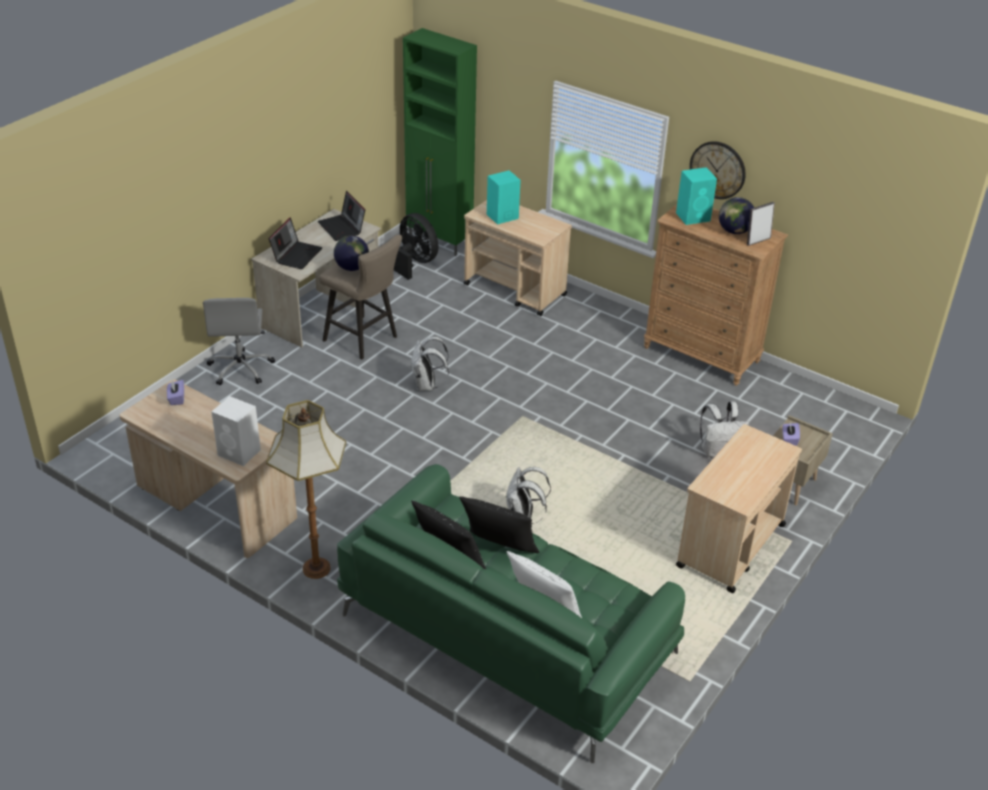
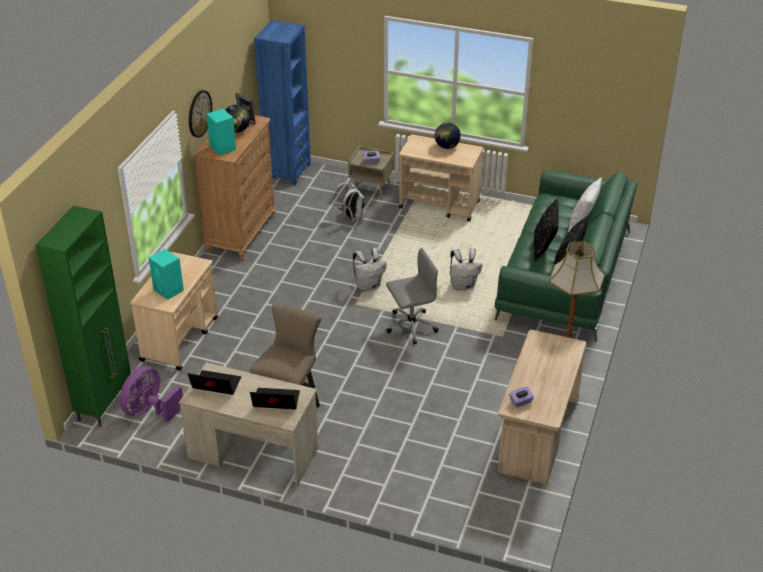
camera: 105 degrees left, 0 degrees up
grey office chair [203,298,275,385] -> grey office chair moved to [386,248,438,345]
white speaker [211,396,261,466] -> none
laptop [318,191,365,241] -> laptop turned 120 degrees counterclockwise [187,370,241,395]
globe [334,236,369,271] -> globe moved to [435,123,461,149]
black fan [394,213,439,280] -> purple fan [120,366,183,422]
white backpack [411,337,449,391] -> white backpack moved to [353,248,387,291]
none -> blue bookcase [254,20,311,185]

